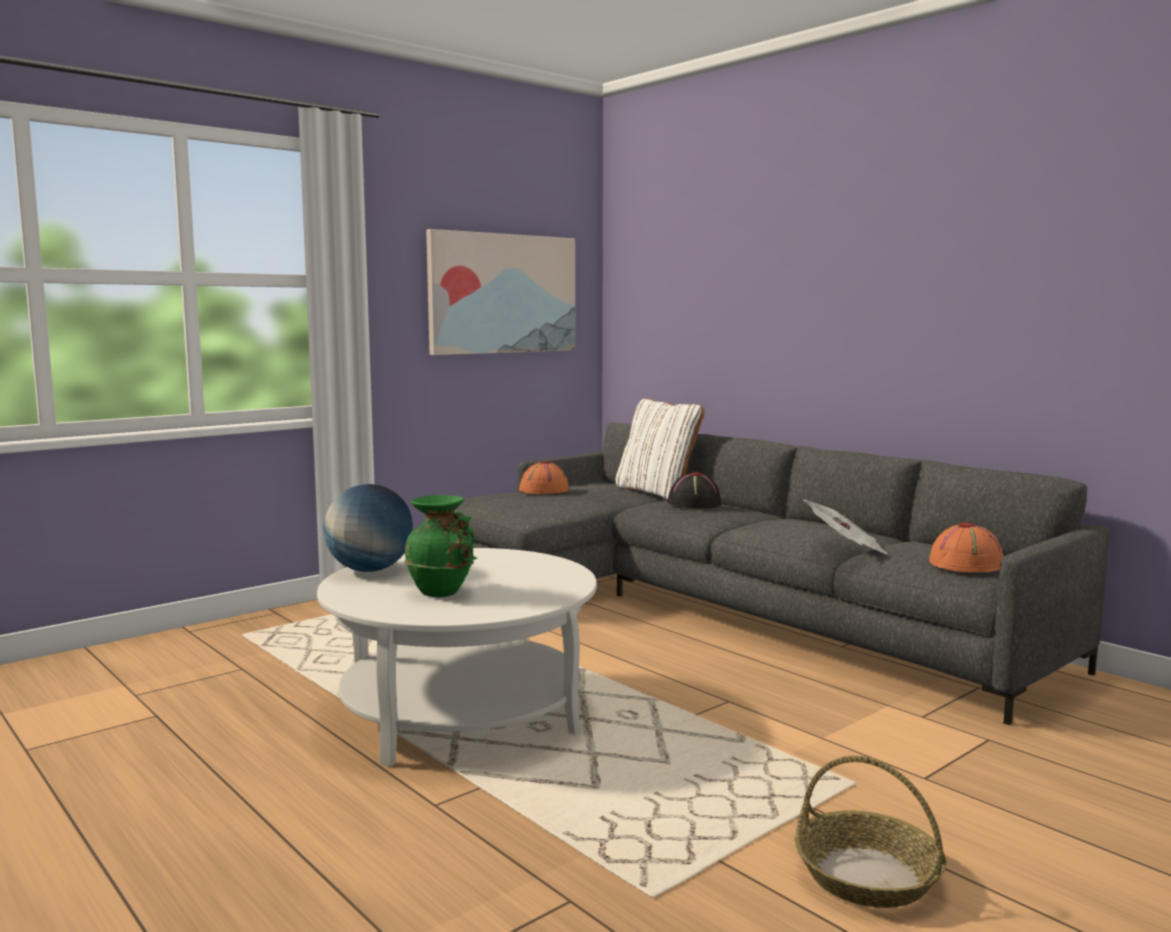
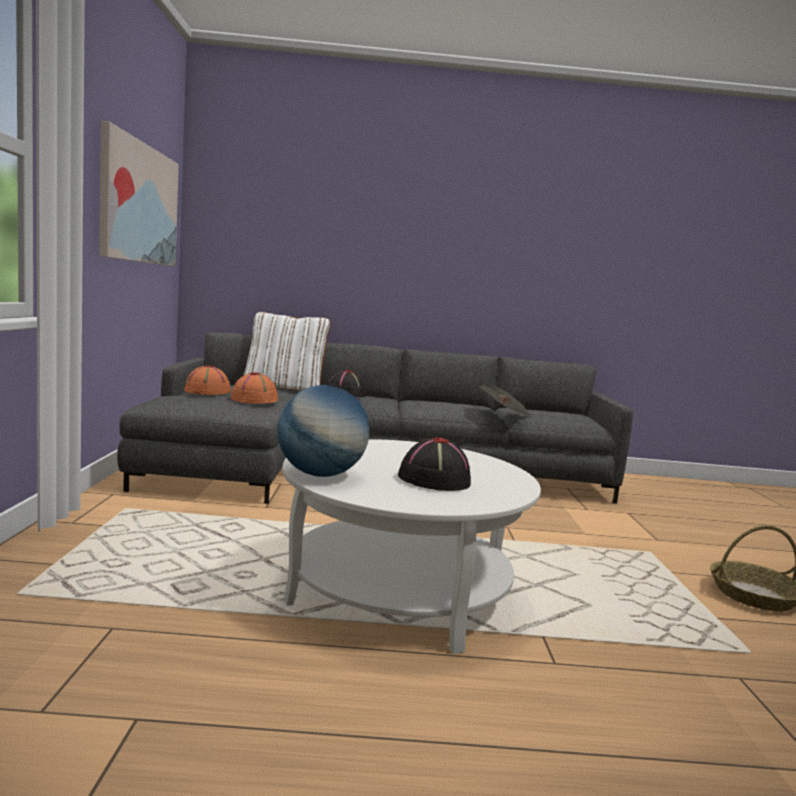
camera: 50 degrees left, 0 degrees up
green vase [404,495,477,597] -> black hat [398,437,471,491]
orange hat [930,522,1003,573] -> orange hat moved to [231,372,278,404]

